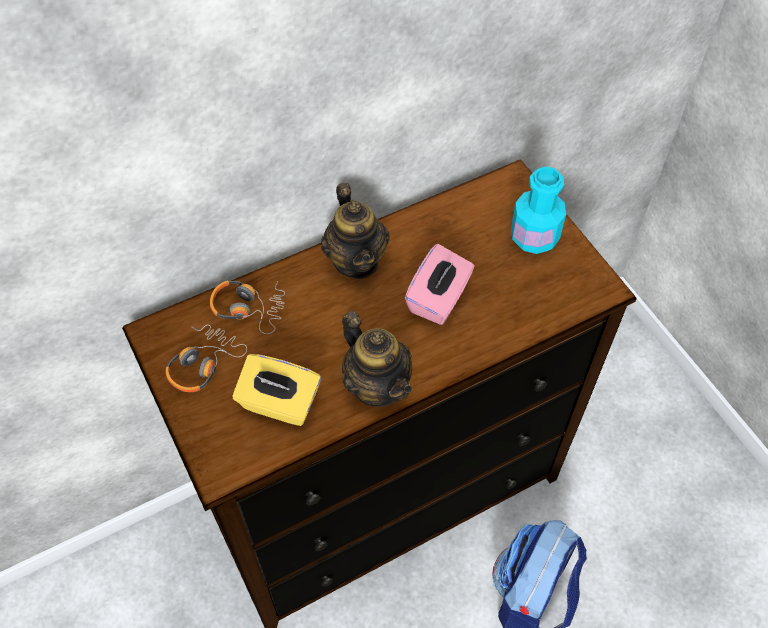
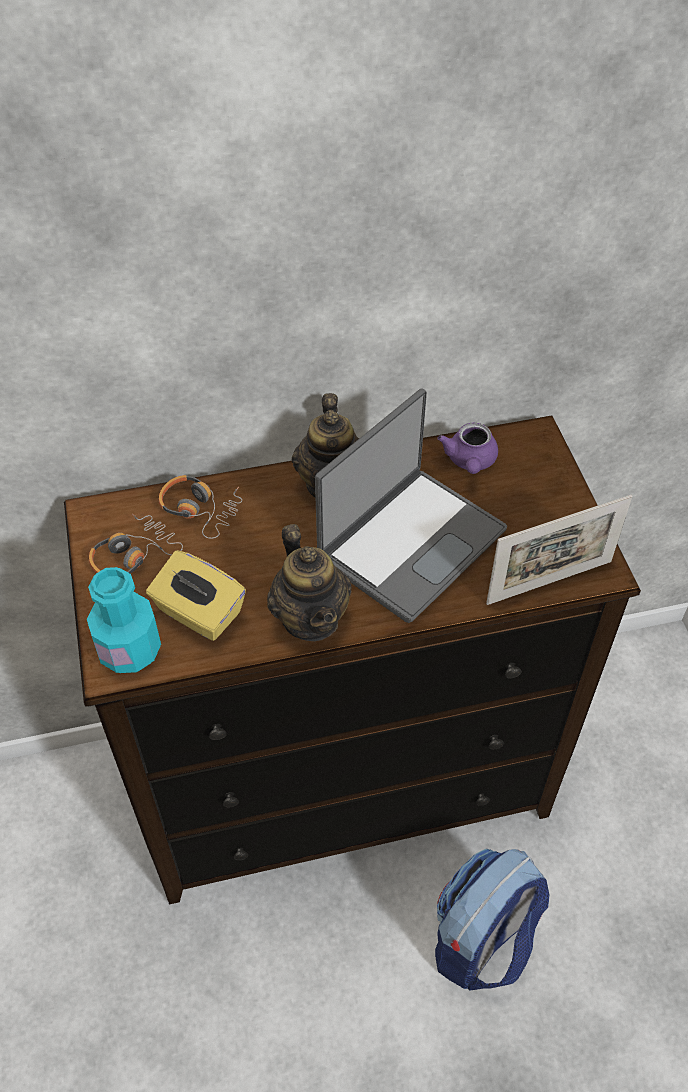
camera: 15 degrees right, 5 degrees down
pink tissue box [405,244,474,325] -> laptop [315,389,507,623]
turquoise bottle [511,166,566,254] -> turquoise bottle moved to [87,567,161,673]
none -> purple teapot [437,423,498,474]
none -> picture frame [486,495,632,605]

